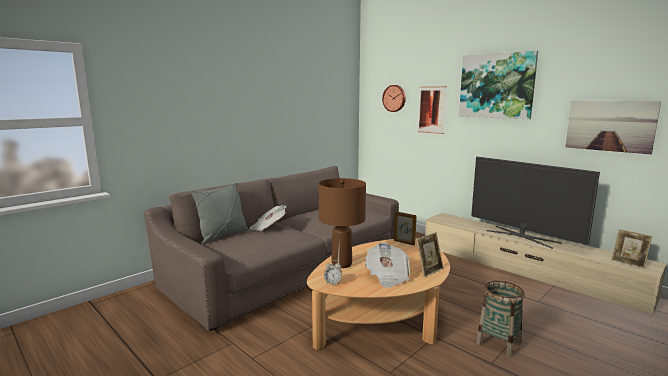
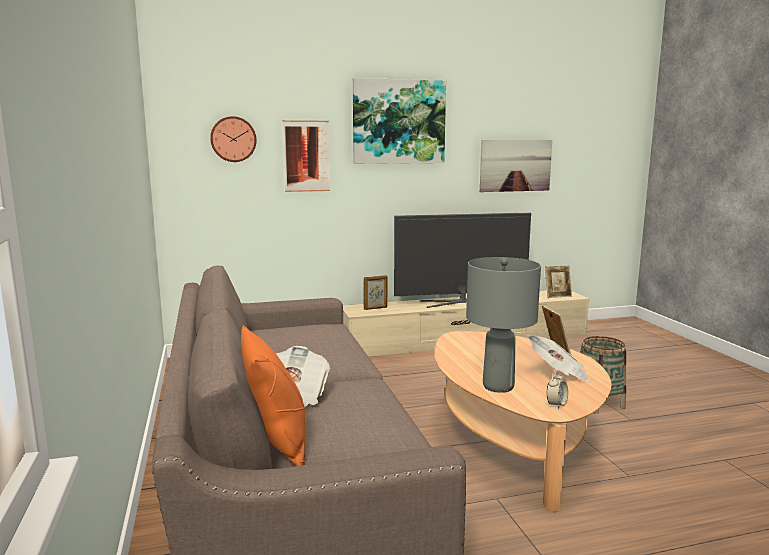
camera: 60 degrees left, 0 degrees up
grey pillow [191,183,249,244] -> orange pillow [241,325,305,466]
brown table lamp [319,178,366,268] -> grey table lamp [466,257,541,393]
picture frame [394,211,417,245] -> picture frame moved to [364,275,387,310]

